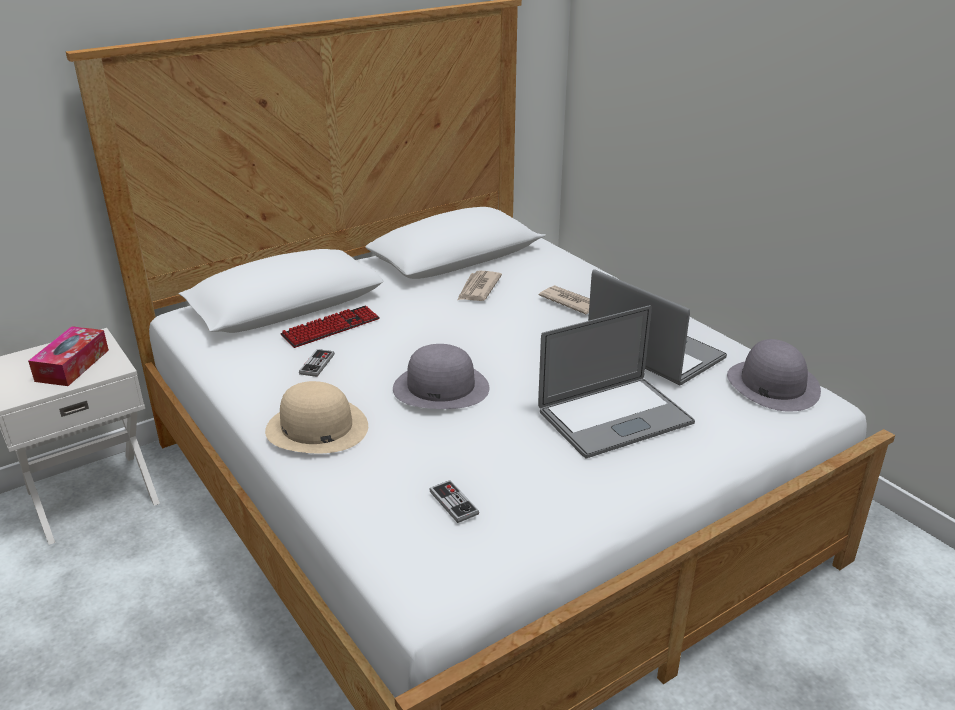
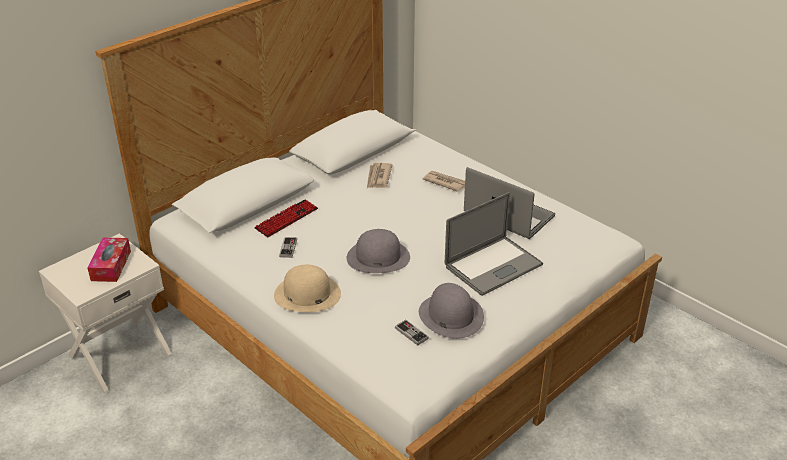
camera: 10 degrees left, 5 degrees up
grey hat [727,339,821,412] -> grey hat moved to [419,283,484,339]

